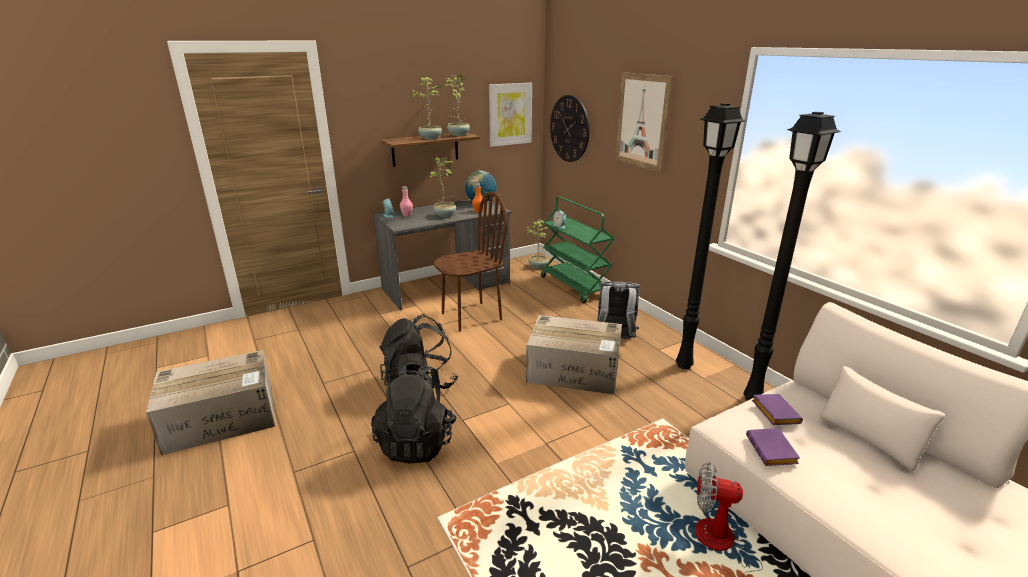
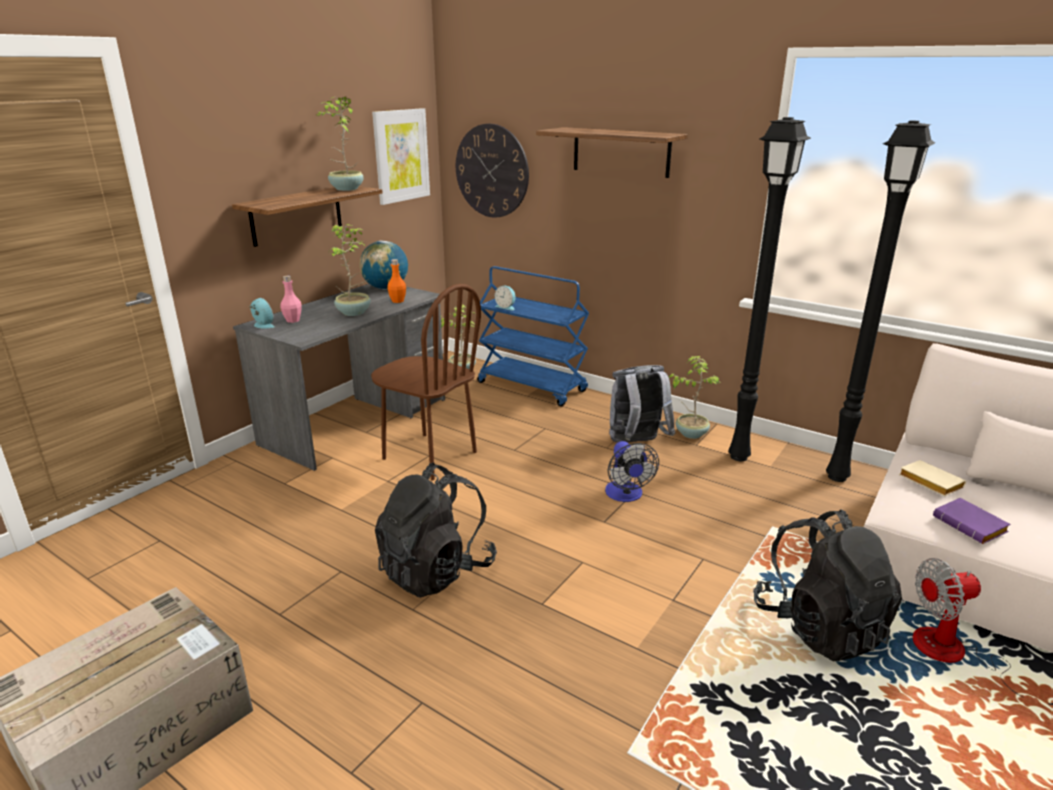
camera: 25 degrees left, 0 degrees up
black backpack [371,365,457,464] -> black backpack moved to [753,509,902,661]
potted plant [410,76,442,139] -> potted plant moved to [669,356,721,439]
brown chair [434,192,507,331] -> brown chair turned 90 degrees clockwise [371,284,481,481]
cardboard box [526,315,622,395] -> fan [605,441,659,502]
green cart [541,196,615,303] -> blue cart [477,266,589,406]
picture [615,72,673,173] -> shelf [536,127,688,178]
purple book [752,394,803,425] -> beige book [899,460,966,496]

